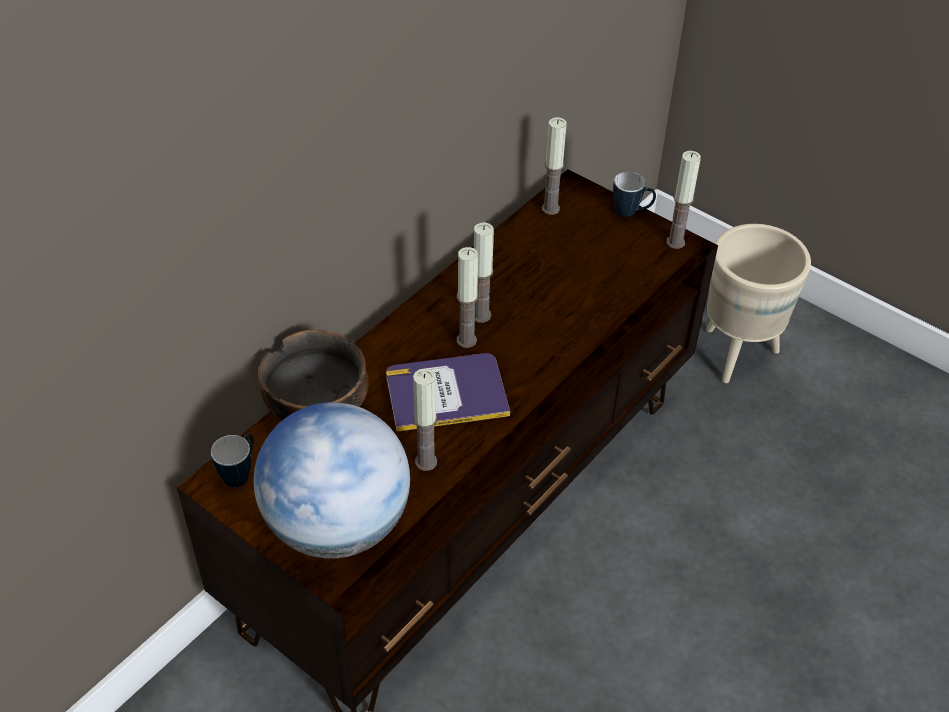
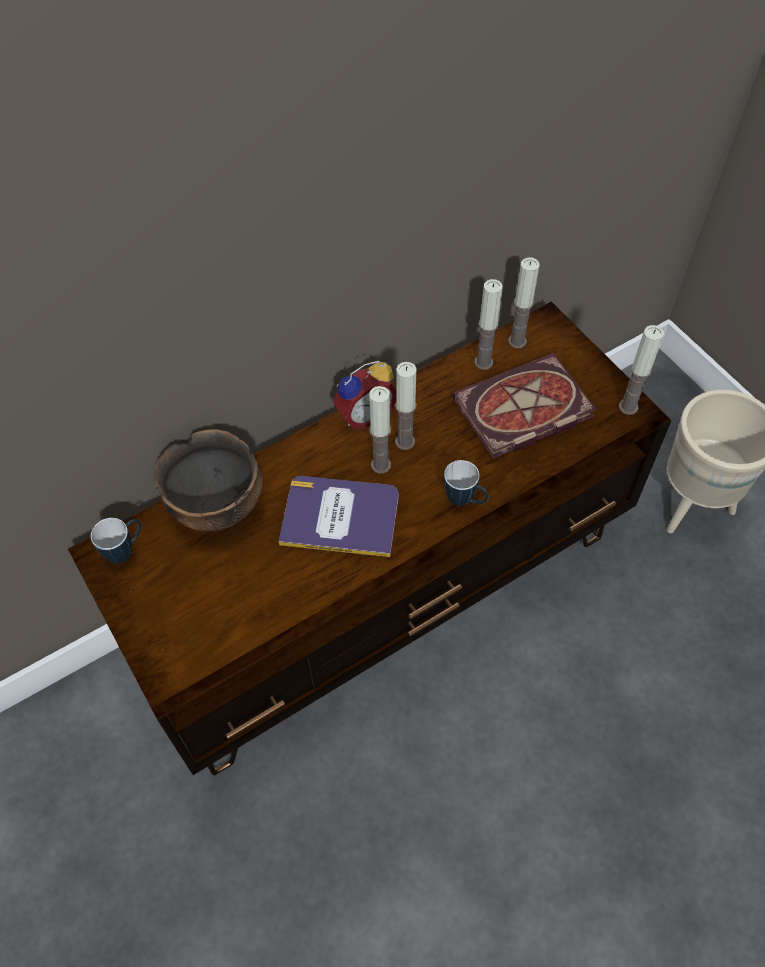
camera: 20 degrees right, 10 degrees up
globe [254,402,410,558] -> none
candle [413,369,437,471] -> candle moved to [474,279,503,370]
mug [613,172,656,217] -> mug moved to [444,460,489,506]
none -> alarm clock [333,361,396,429]
none -> book [452,353,597,459]

